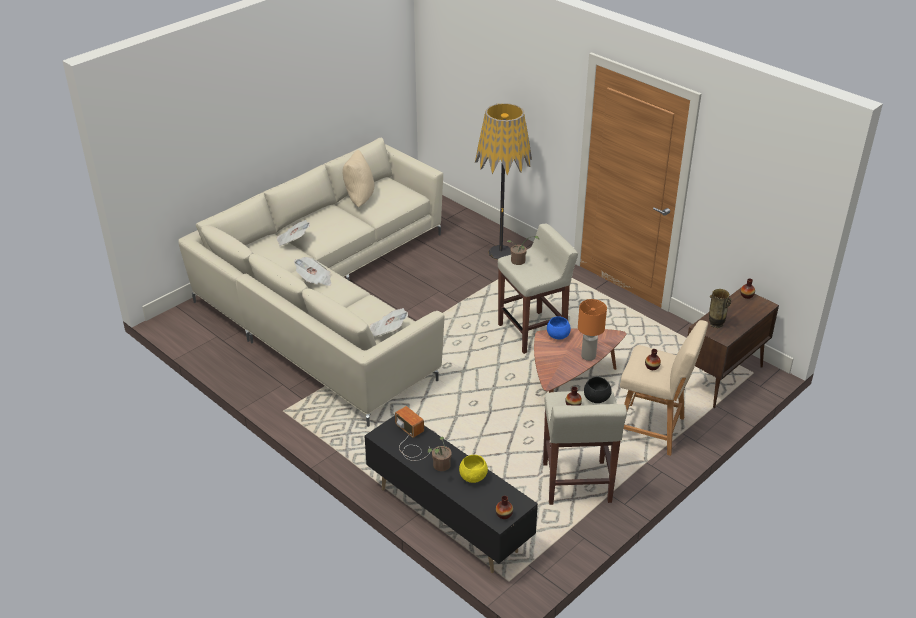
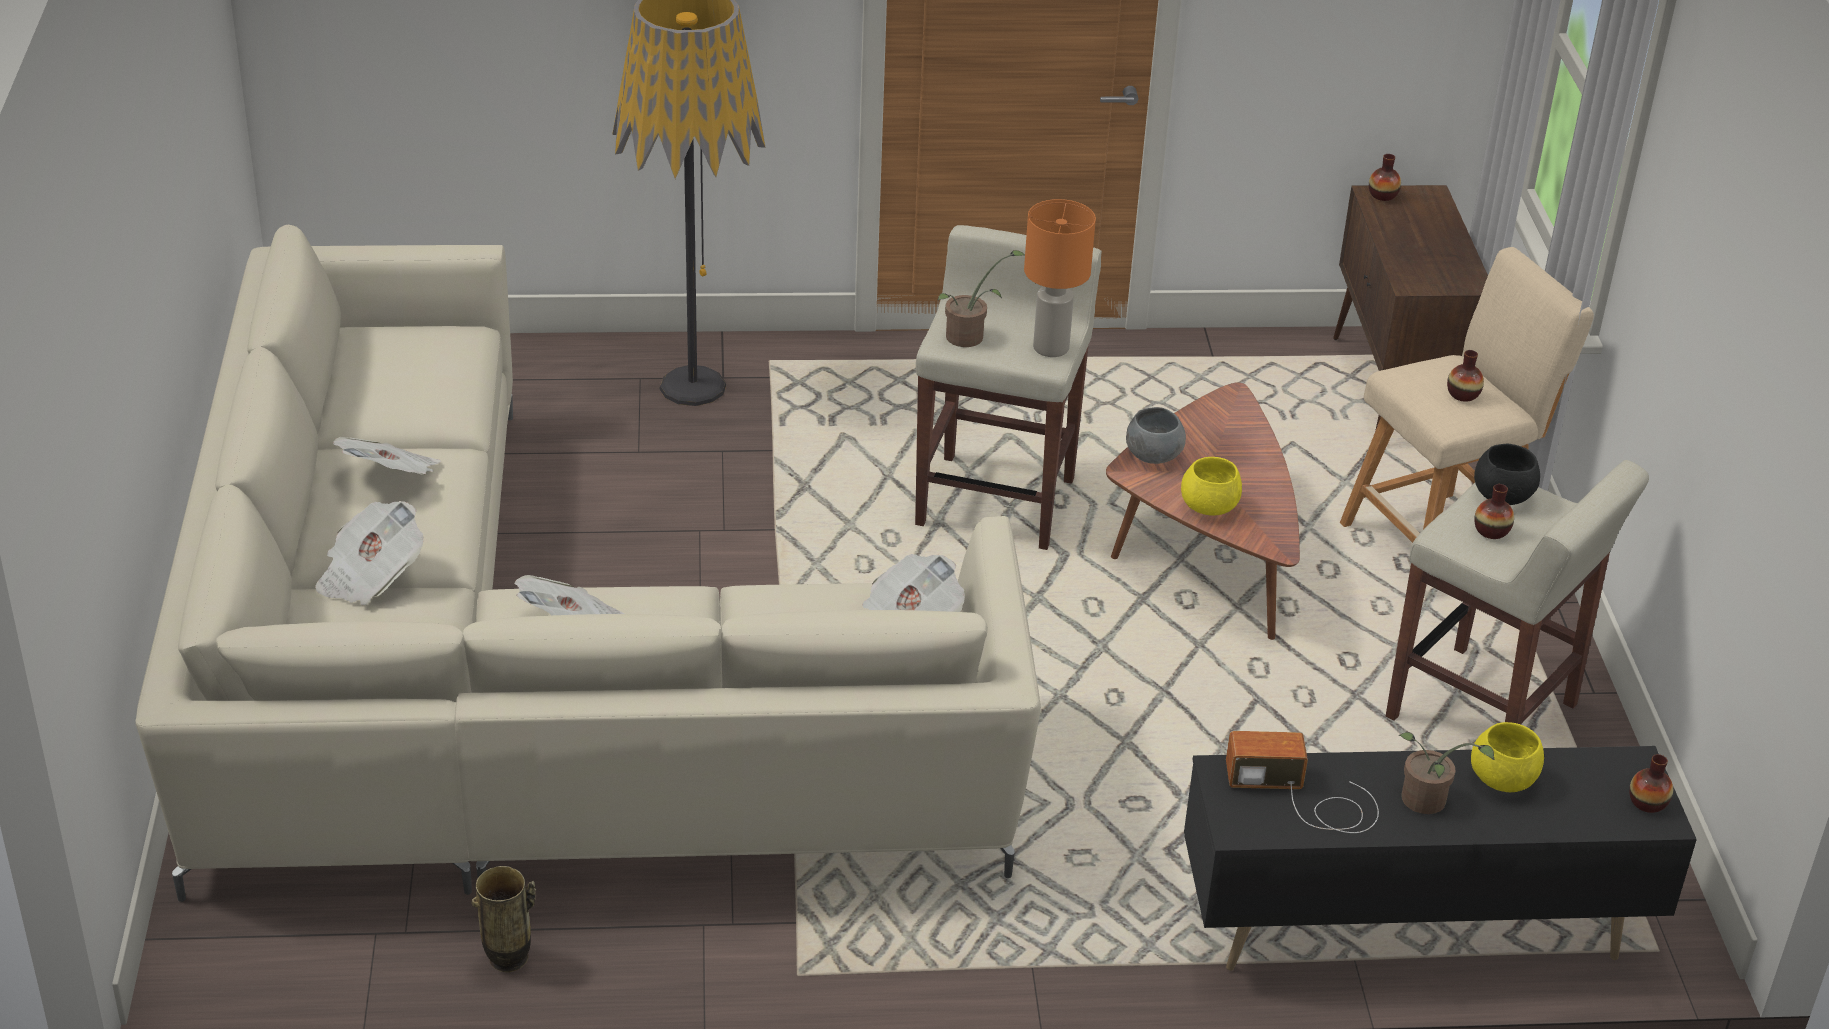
camera: 50 degrees left, 0 degrees up
beige pillow [342,150,374,207] -> none
blue bowl [547,316,571,340] -> grey bowl [1126,407,1186,464]
orange table lamp [578,299,607,361] -> orange table lamp moved to [1024,199,1096,357]
vase [709,289,732,328] -> vase moved to [471,866,537,972]
none -> newspaper [333,437,441,475]
none -> yellow bowl [1181,457,1242,516]

